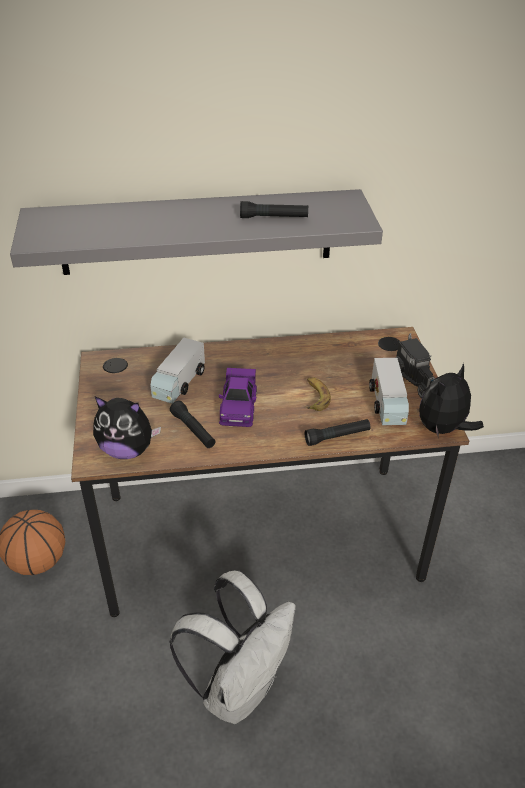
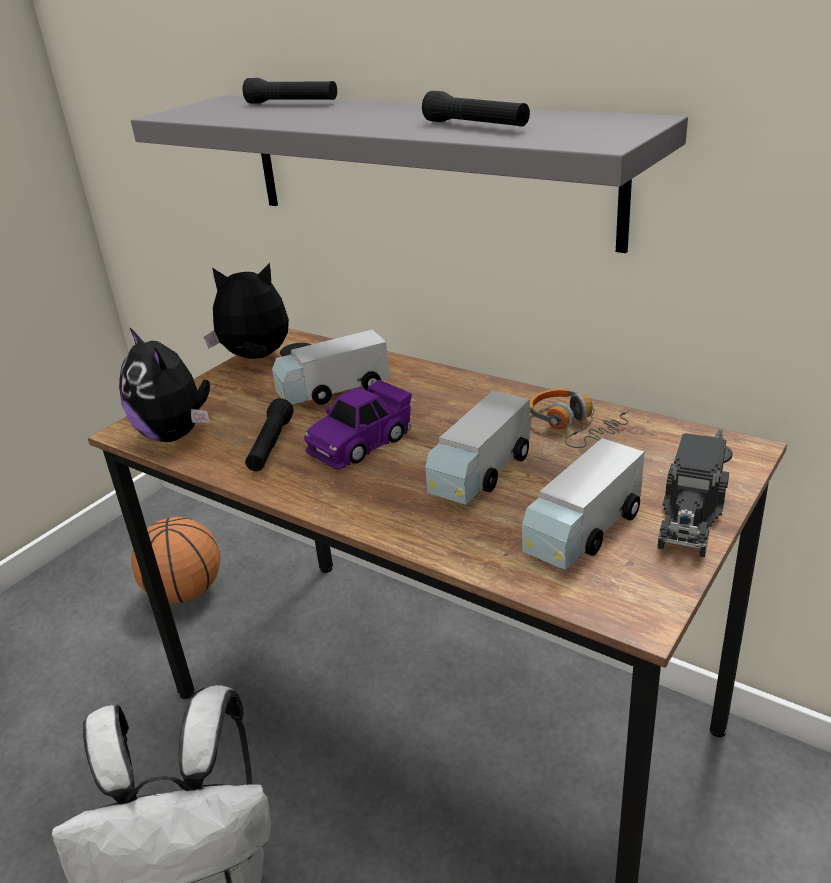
camera: 45 degrees right, 10 degrees down
black flashlight [304,419,371,446] -> black flashlight moved to [242,78,337,103]
banana [306,377,331,411] -> toy truck [425,391,530,505]
plush toy [419,363,484,438] -> plush toy moved to [204,263,289,359]
none -> headphones [530,389,629,448]

